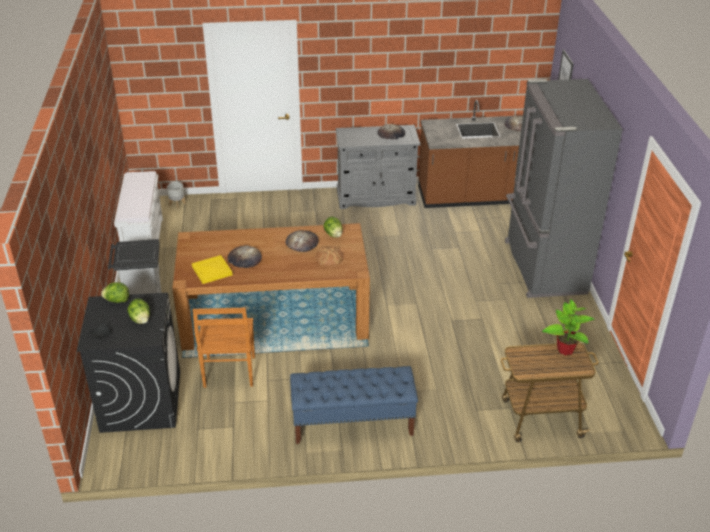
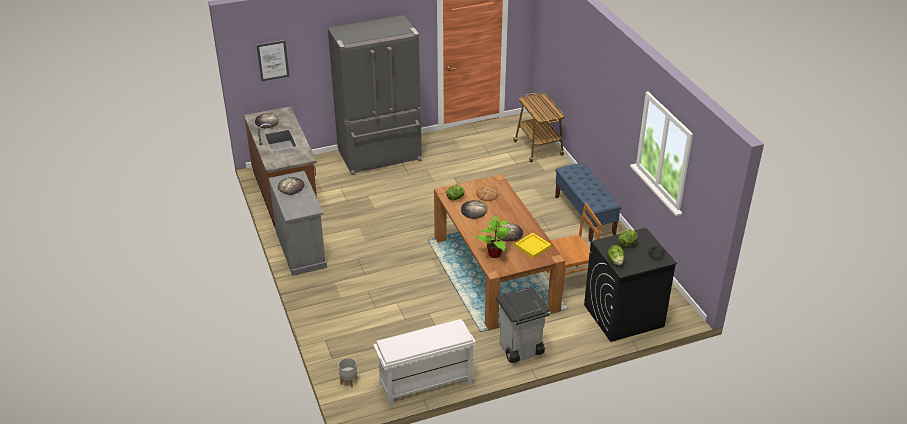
camera: 105 degrees left, 0 degrees up
potted plant [542,299,594,355] -> potted plant moved to [476,215,511,258]

